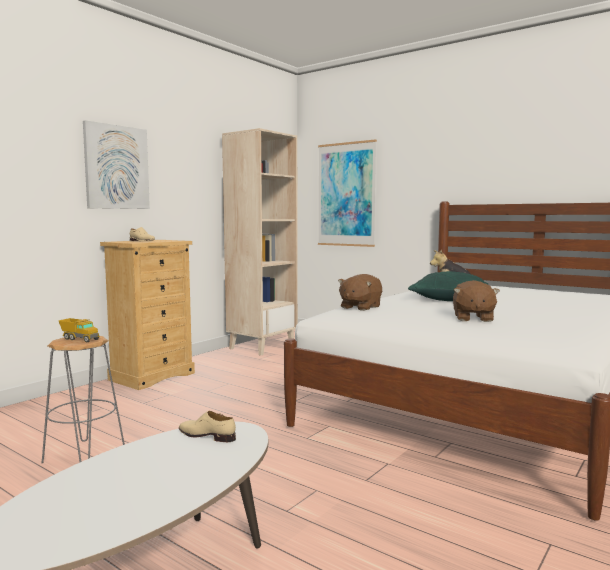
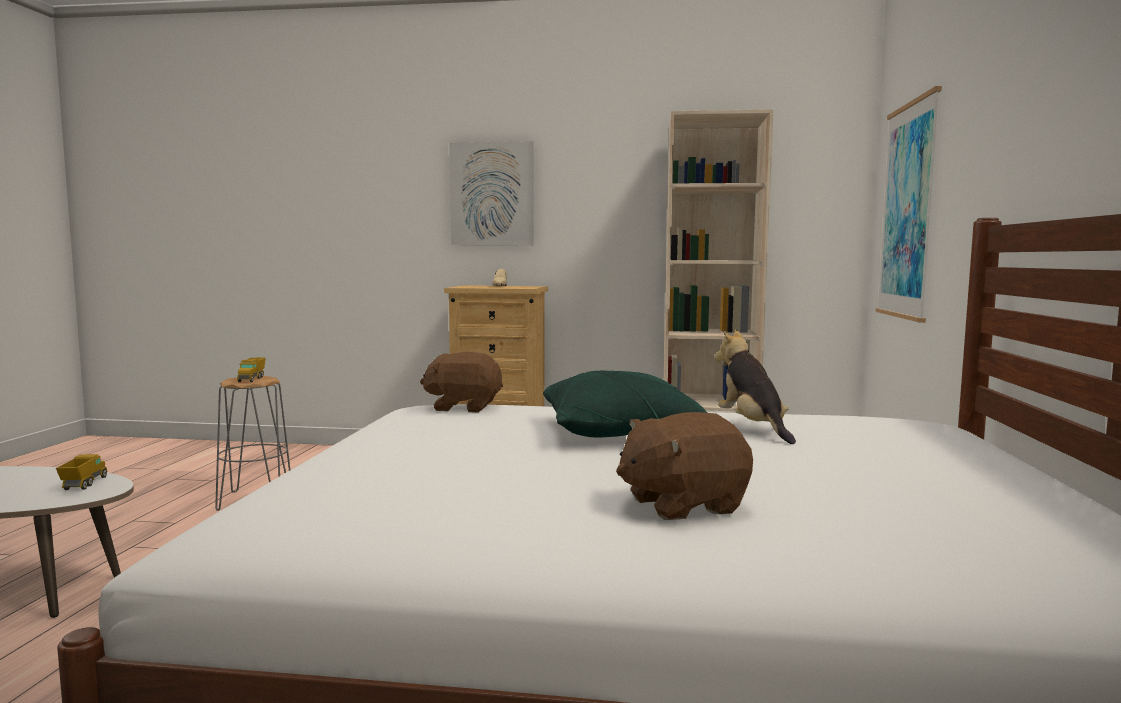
camera: 60 degrees right, 0 degrees up
beige shoe [179,411,236,442] -> toy truck [56,454,108,490]
brown plush toy [453,280,500,322] -> brown plush toy moved to [616,412,753,520]

